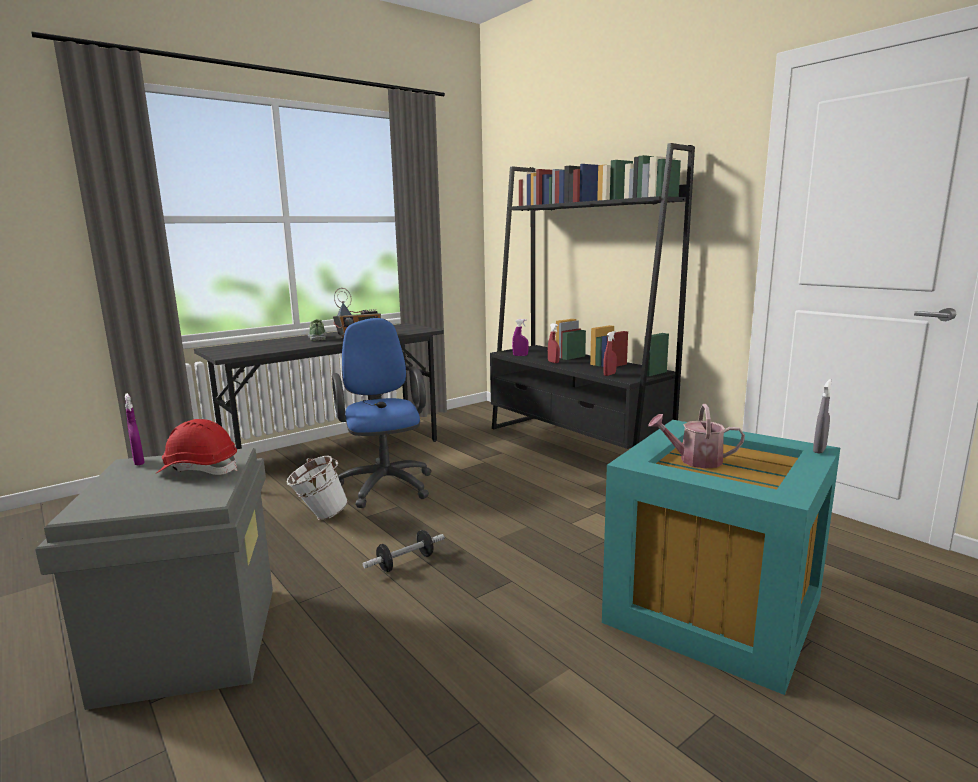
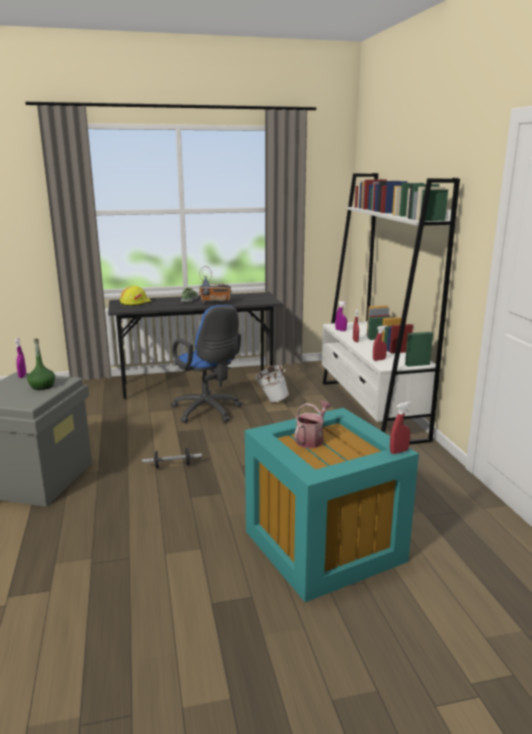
camera: 25 degrees right, 5 degrees up
red hard hat [157,419,238,475] -> green bottle [27,339,55,390]
white bucket [286,456,348,520] -> white bucket moved to [255,365,289,403]
blue office chair [332,318,432,508] -> blue office chair turned 135 degrees clockwise [171,305,242,423]
black bookcase [490,143,695,449] -> white bookcase [322,173,460,445]
watering can [648,404,745,469] -> watering can turned 90 degrees clockwise [295,401,332,448]
grey spray bottle [813,379,832,454] -> red spray bottle [390,402,411,454]
none -> yellow hard hat [120,286,151,306]

